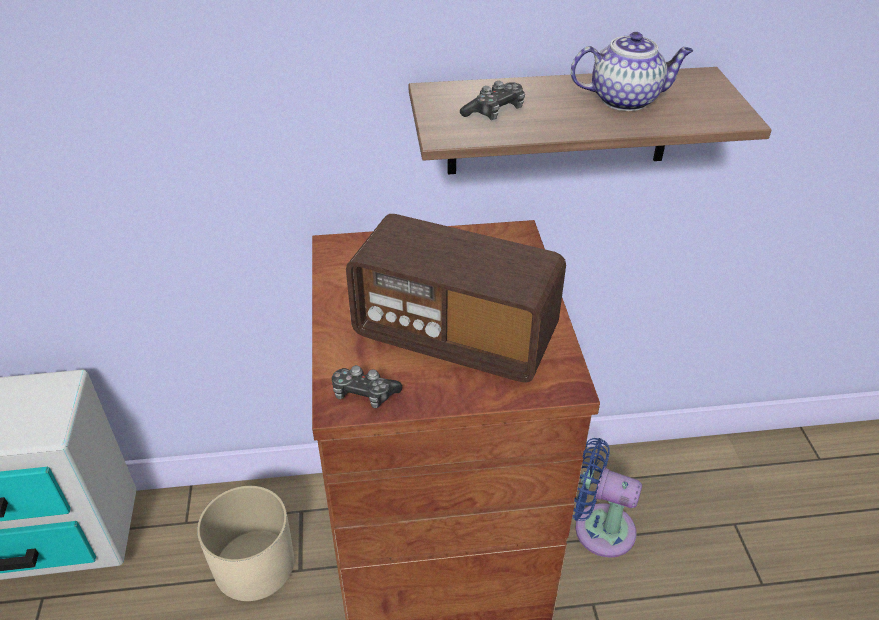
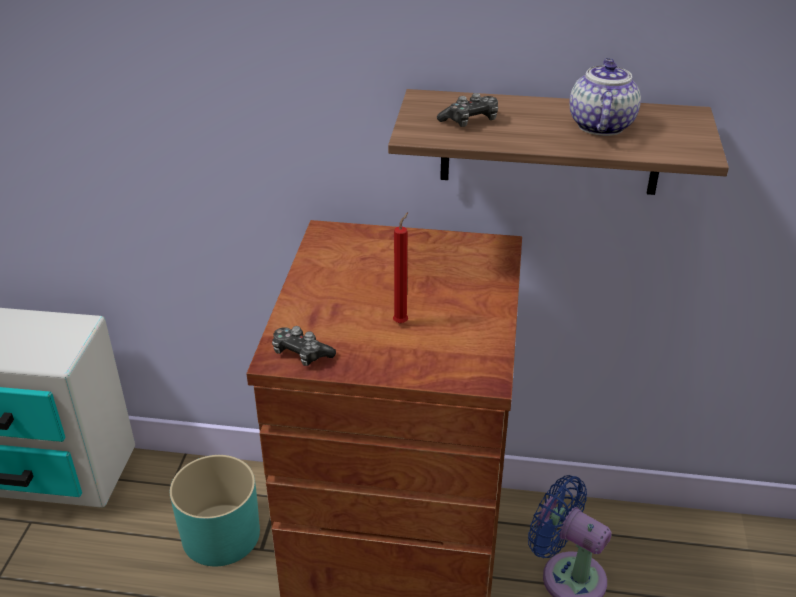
camera: 15 degrees right, 5 degrees down
beige planter [197,486,294,601] -> turquoise planter [170,455,260,566]
radio [346,214,566,383] -> red candle [393,212,408,324]
teapot [571,32,693,111] -> teapot turned 90 degrees counterclockwise [569,58,641,136]

